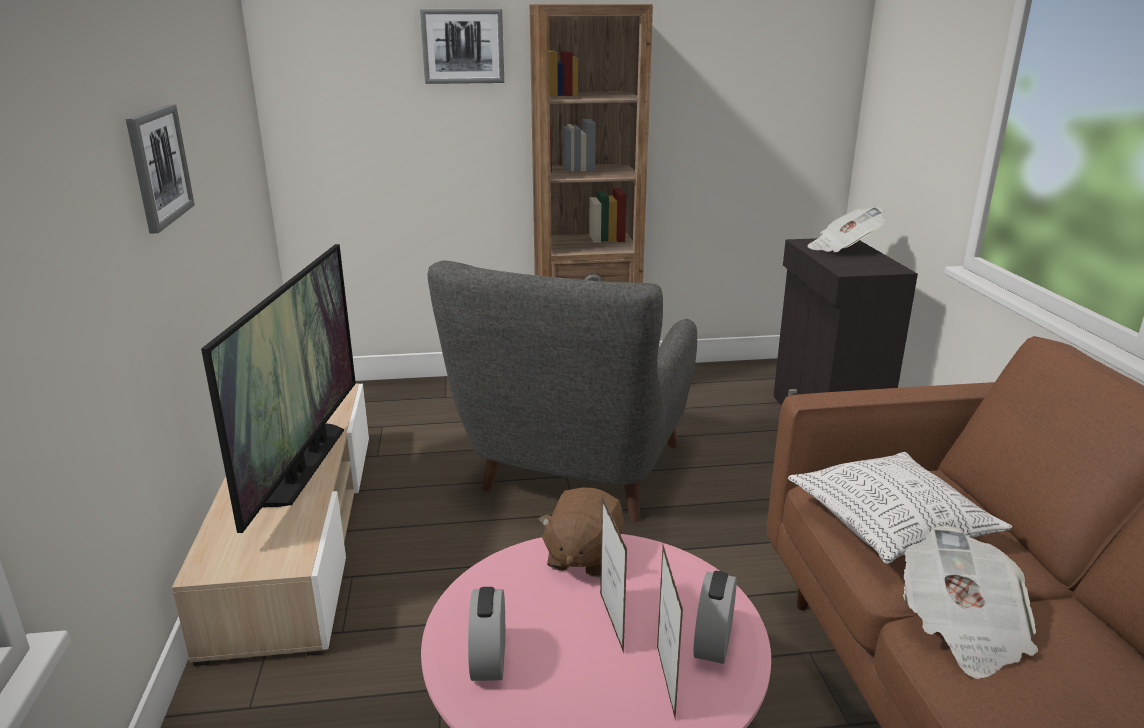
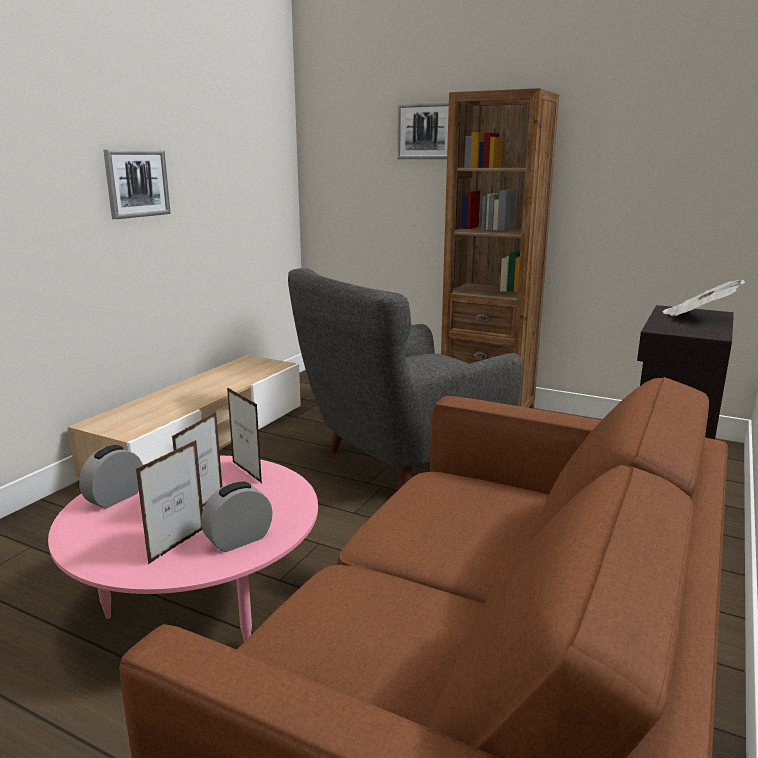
camera: 35 degrees right, 5 degrees down
television [201,244,356,533] -> none
brown plush toy [538,488,624,578] -> picture frame [227,387,262,483]
pillow [788,452,1013,564] -> none
newspaper [903,526,1038,679] -> none

